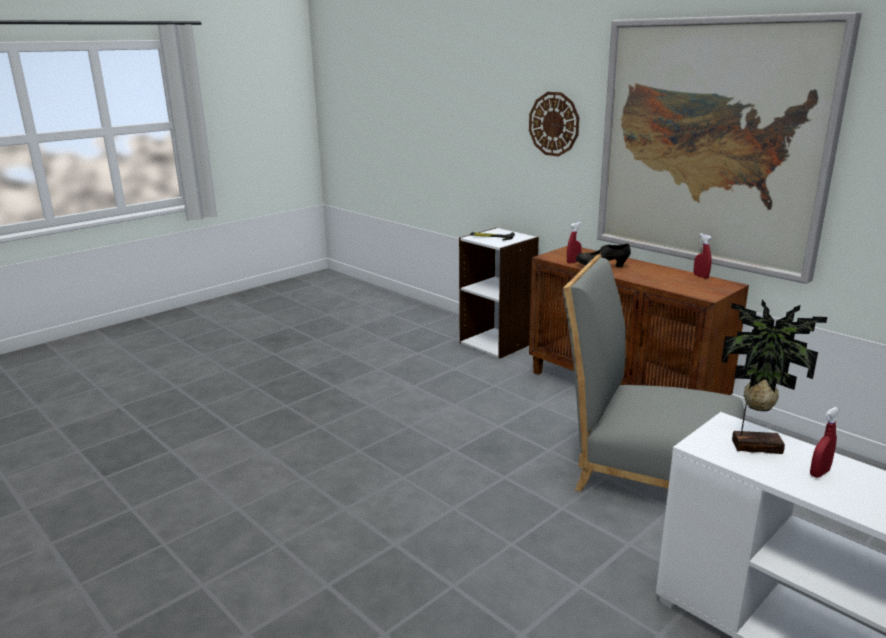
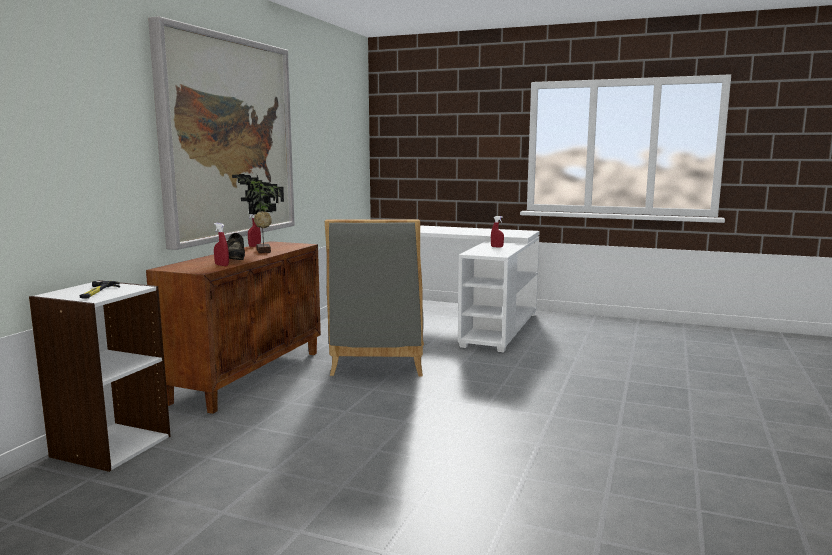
camera: 115 degrees left, 10 degrees down
wall clock [529,92,579,156] -> none
potted plant [721,300,827,454] -> potted plant moved to [232,174,284,253]

